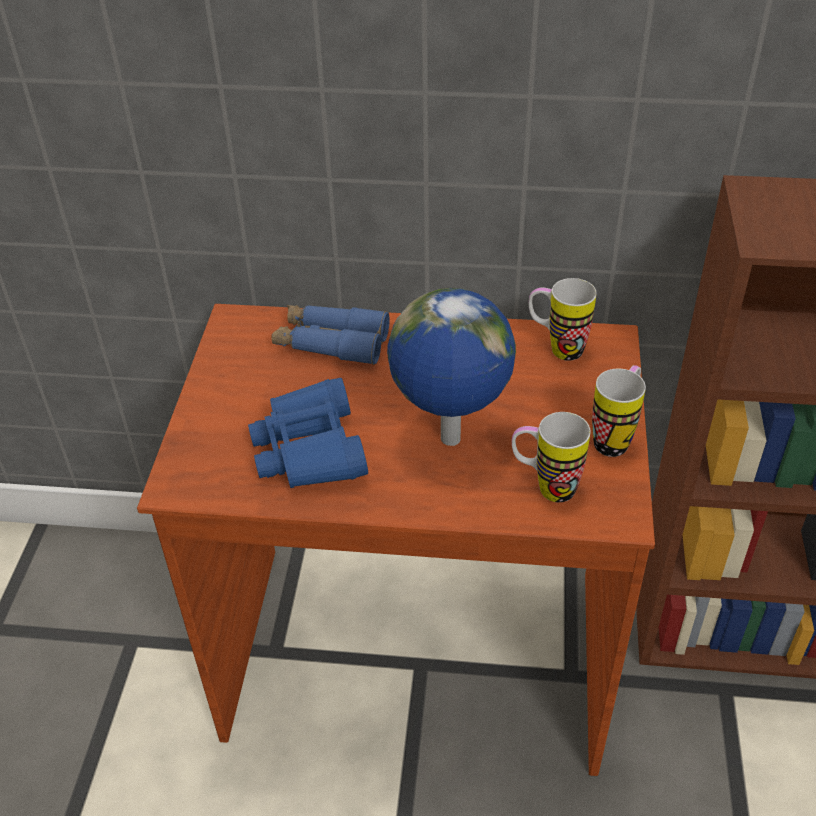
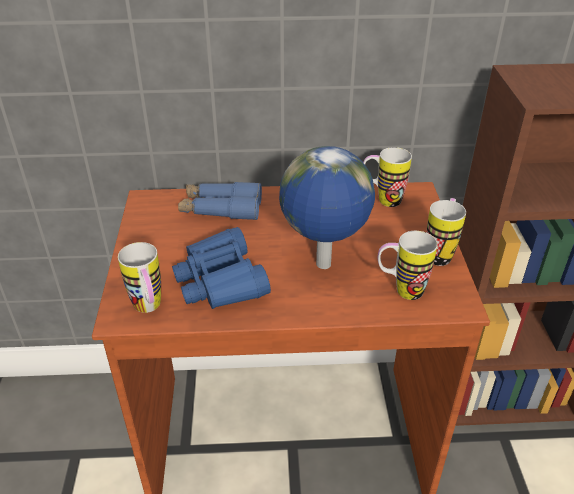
camera: 10 degrees left, 5 degrees down
none -> mug [118,242,161,313]

